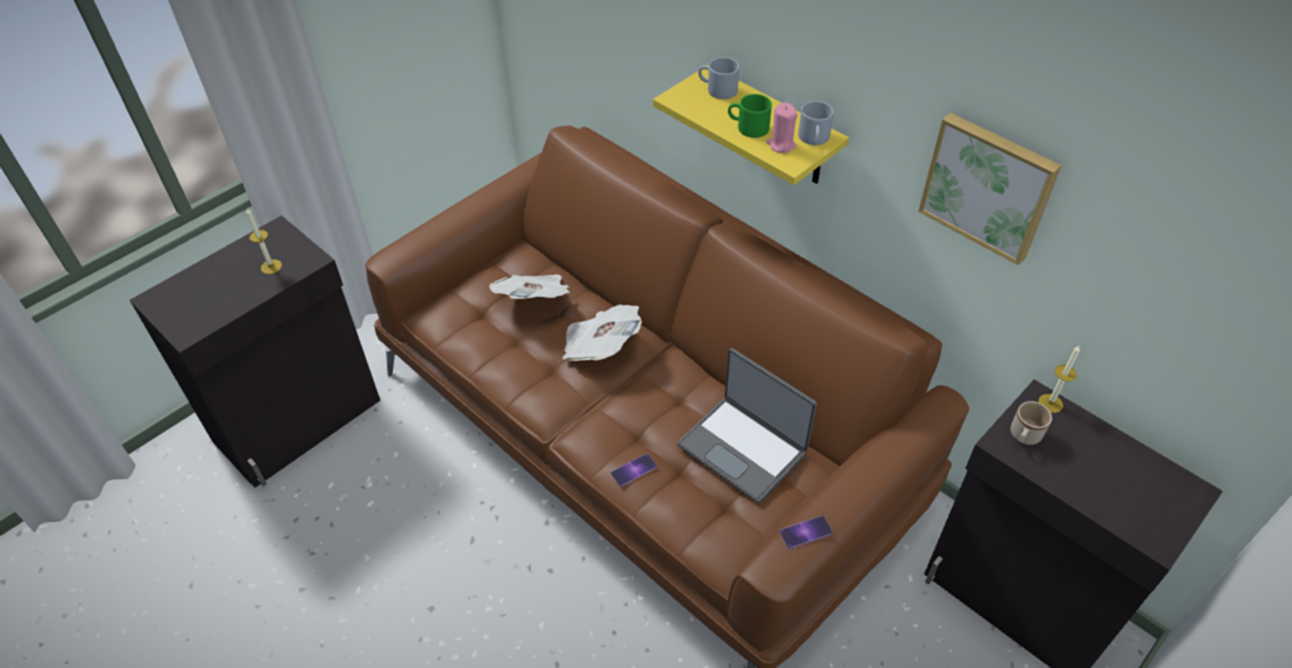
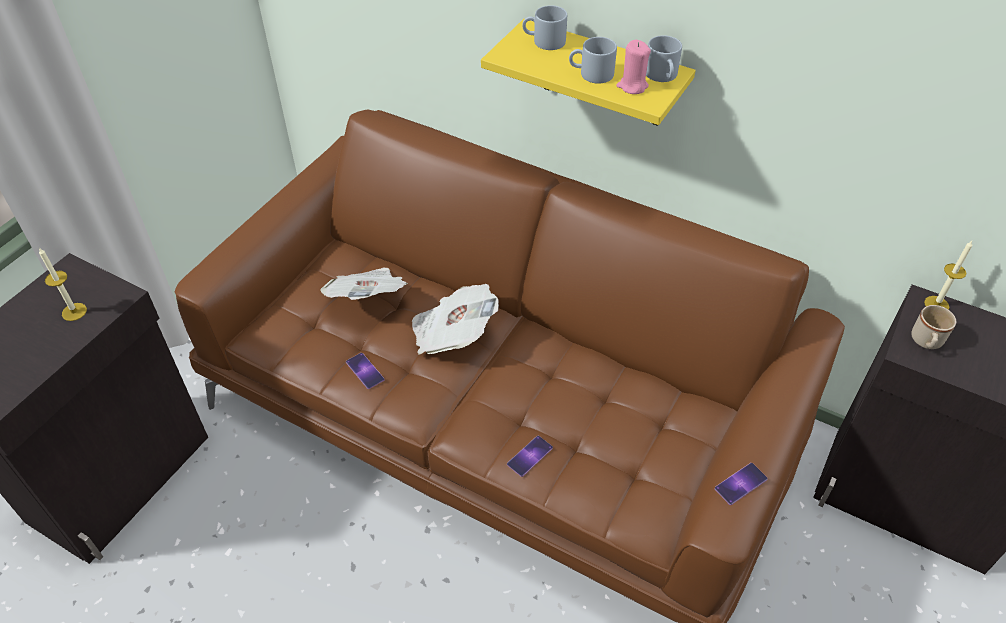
camera: 15 degrees left, 0 degrees up
laptop [677,348,817,503] -> none
green mug [728,94,772,138] -> grey mug [569,37,617,84]
picture [918,113,1062,265] -> none
none -> phone [346,353,384,389]

